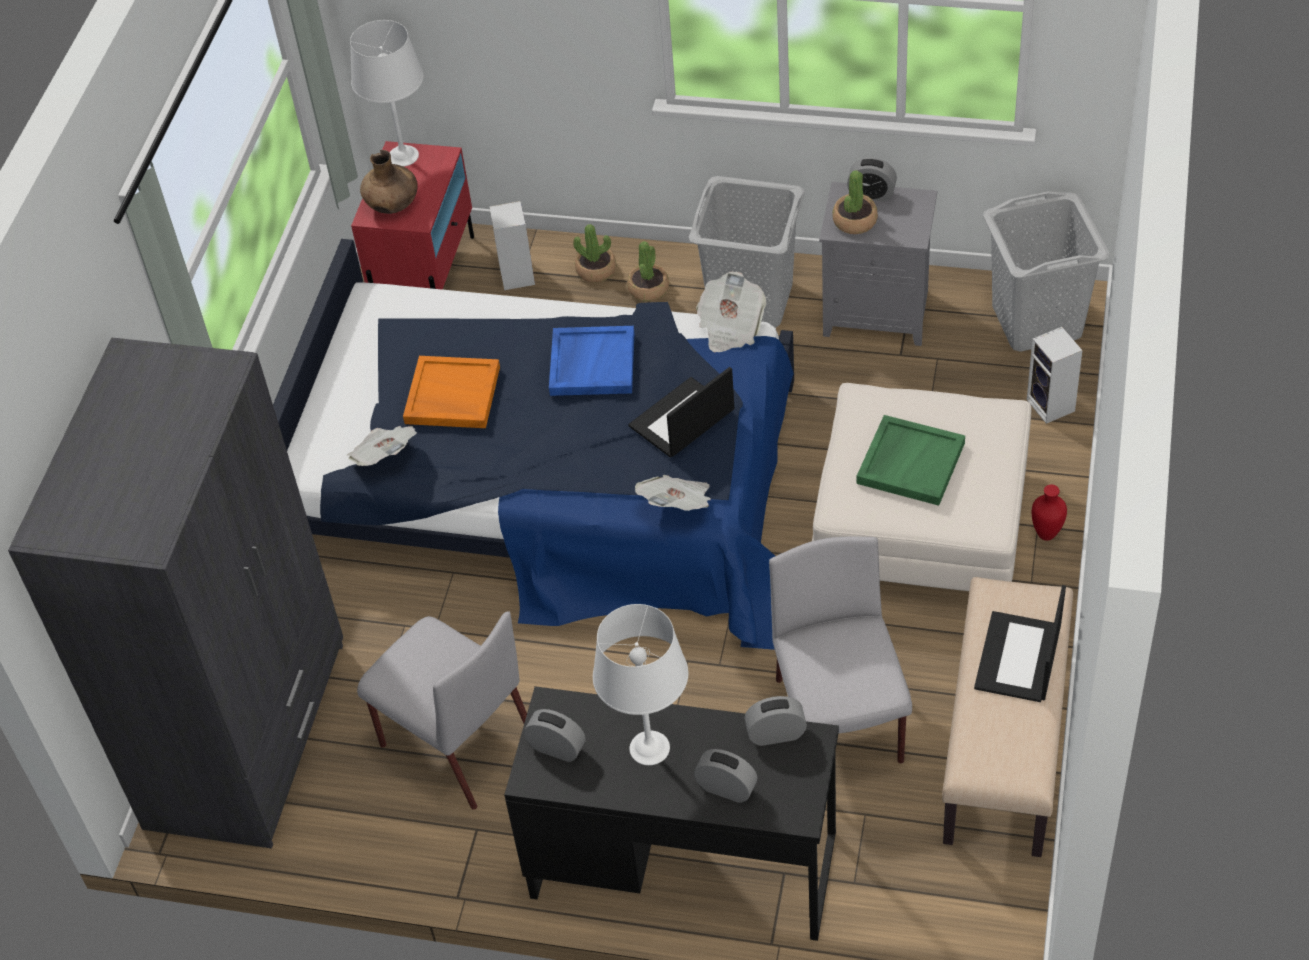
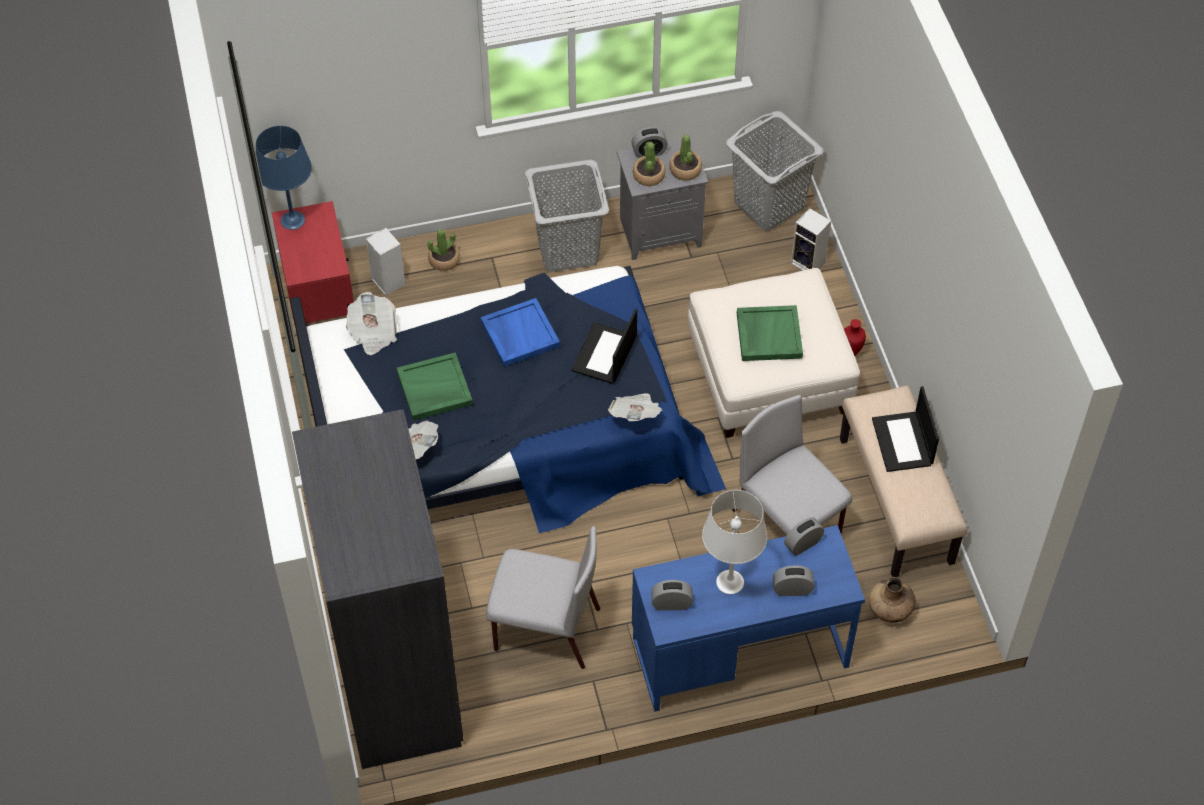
camera: 30 degrees left, 5 degrees up
white table lamp [350,20,424,167] -> blue table lamp [256,126,312,230]
brown vase [360,150,418,214] -> brown vase moved to [868,577,916,623]
orange tray [403,356,500,428] -> green tray [397,352,473,421]
black desk [504,686,839,941] -> blue desk [632,525,865,712]
potted plant [627,241,669,302] -> potted plant moved to [669,135,702,181]
newspaper [696,272,767,352] -> newspaper moved to [346,292,397,355]

